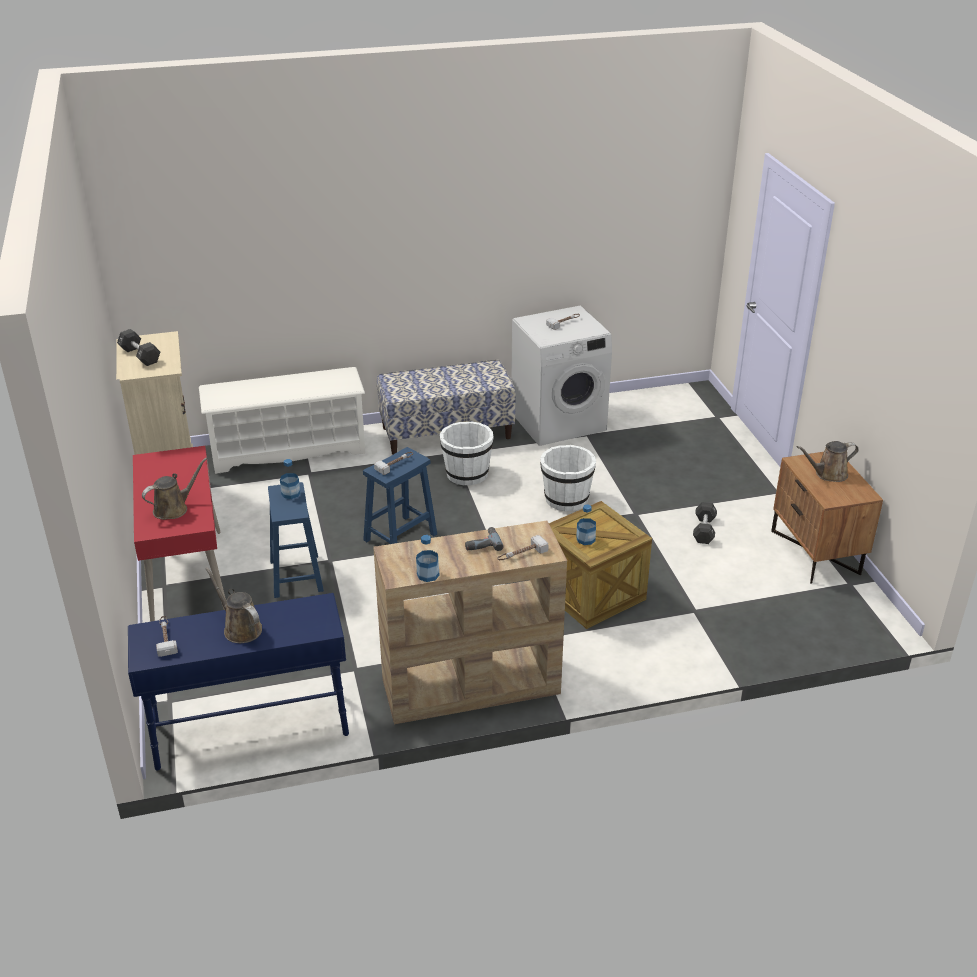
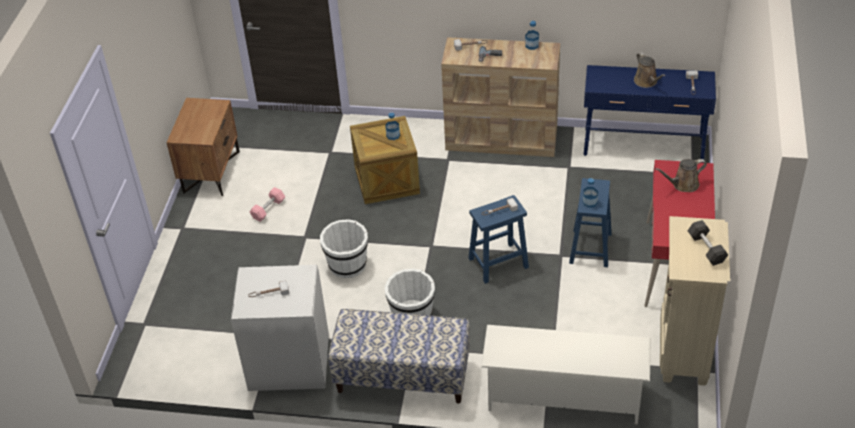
camera: 155 degrees left, 10 degrees up
black dumbbell [693,502,717,544] -> pink dumbbell [250,187,285,222]
brown watering can [797,441,858,482] -> none

